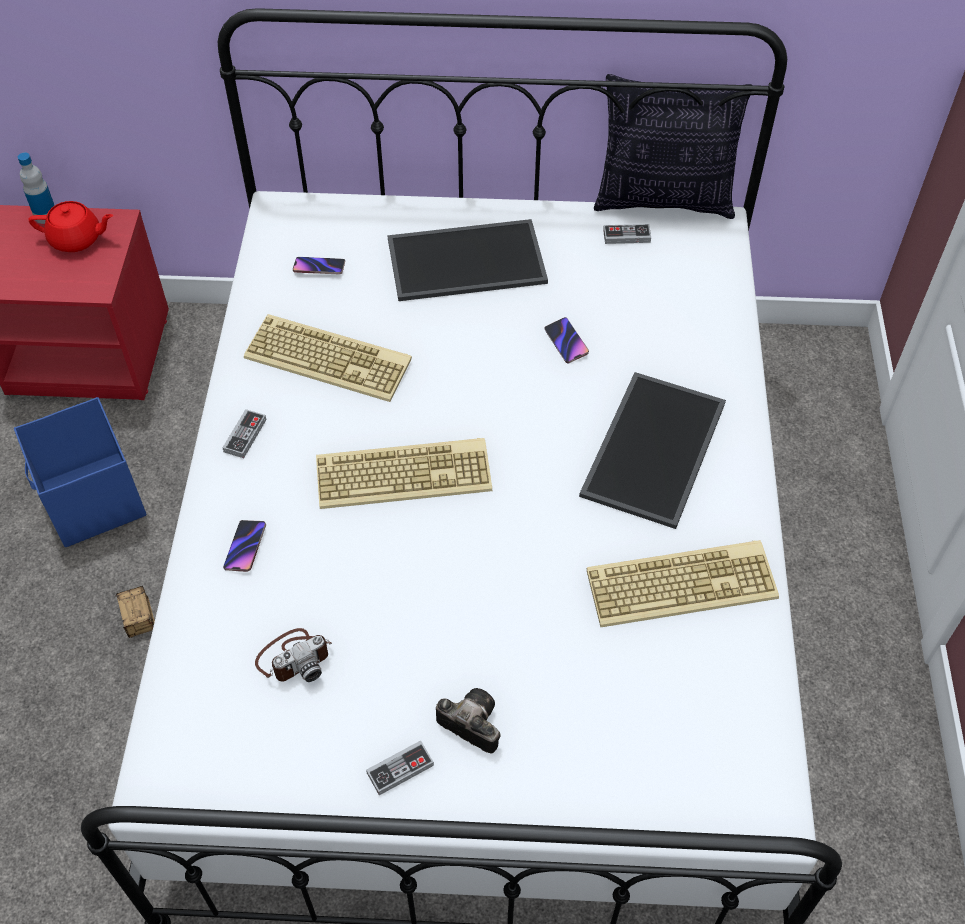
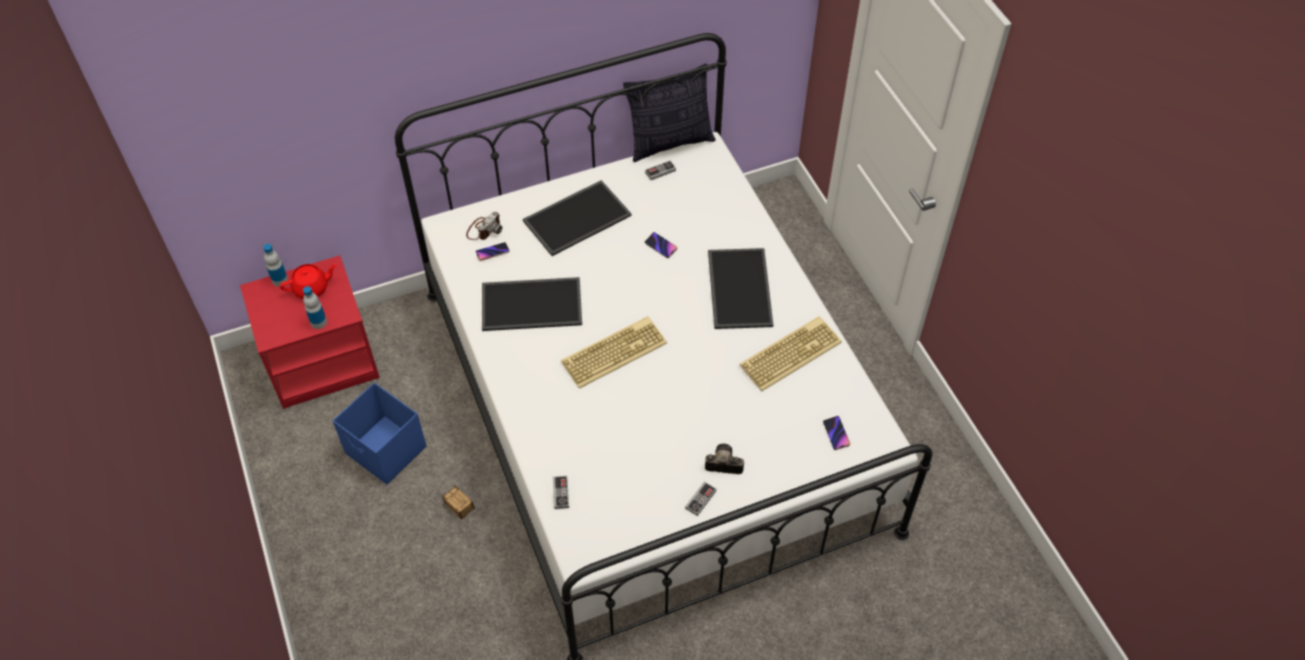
camera: 25 degrees left, 0 degrees up
game controller [222,409,267,458] -> game controller moved to [553,476,569,509]
phone [223,520,266,572] -> phone moved to [823,416,850,450]
keyboard [244,314,412,402] -> tray [482,277,582,331]
camera [255,628,332,682] -> camera moved to [466,212,502,240]
none -> bottle [303,286,327,329]

